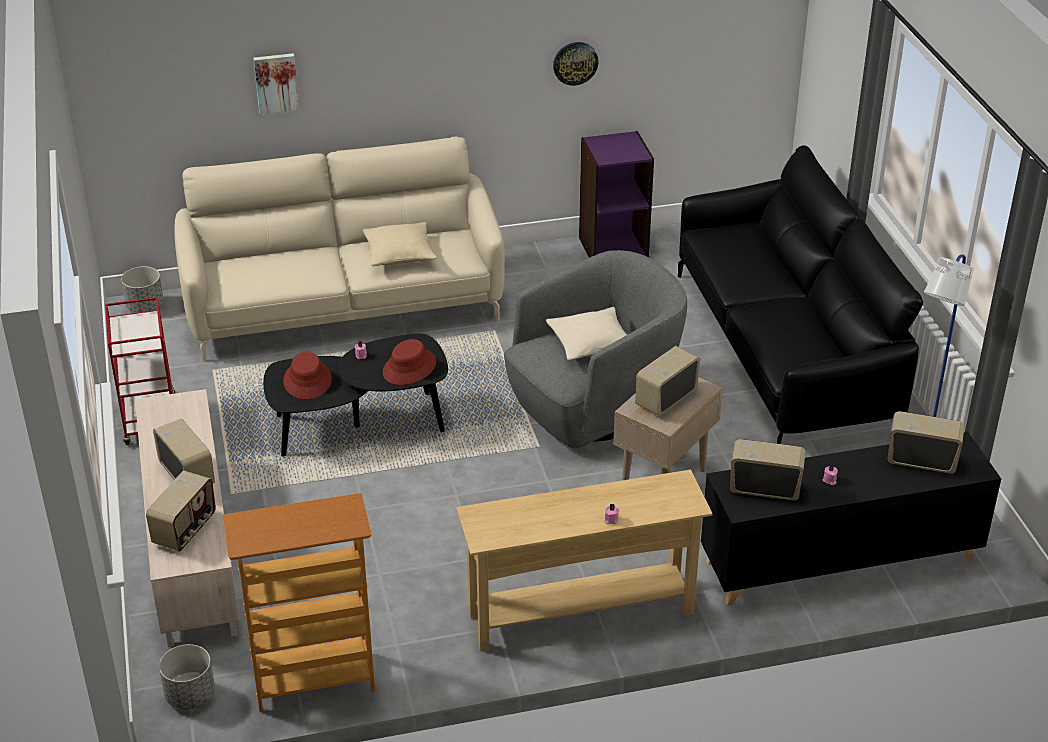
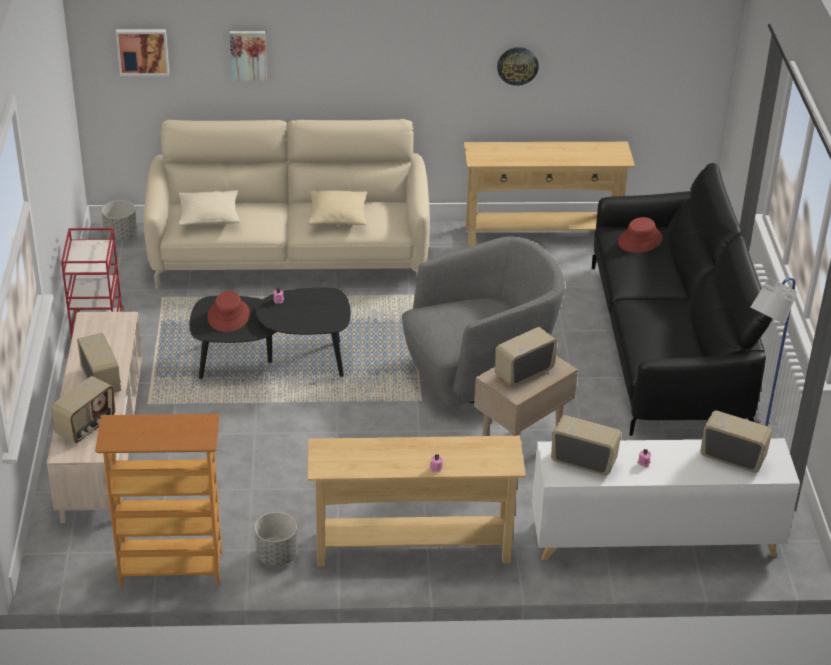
camera: 10 degrees right, 0 degrees up
grey planter [159,644,215,709] -> grey planter moved to [255,512,298,566]
red hat [383,339,436,385] -> red hat moved to [618,217,663,253]
beige pillow [546,307,627,360] -> beige pillow moved to [178,190,240,225]
purple bookcase [579,131,654,258] -> beige console table [464,142,635,247]
black cabinet [701,432,1001,605] -> white cabinet [532,438,800,560]
none -> picture [116,29,169,76]

